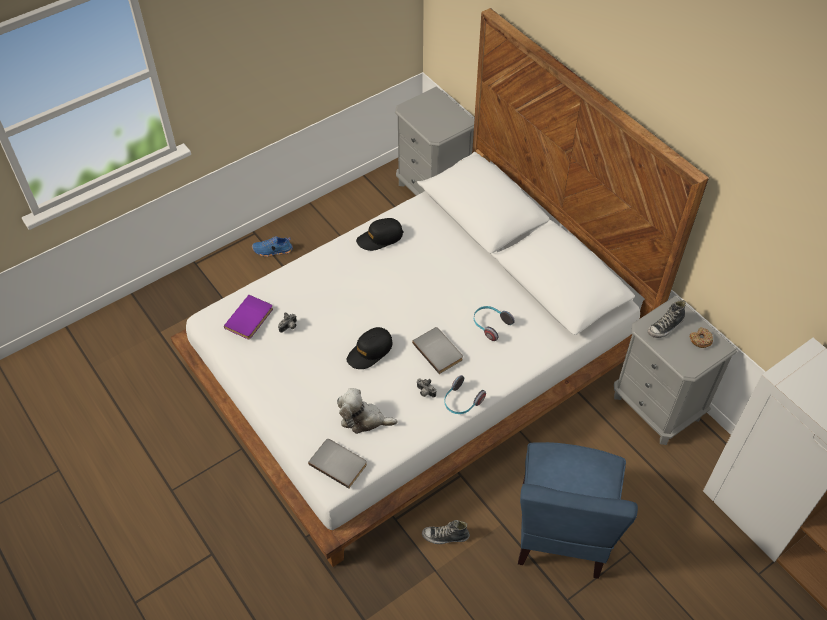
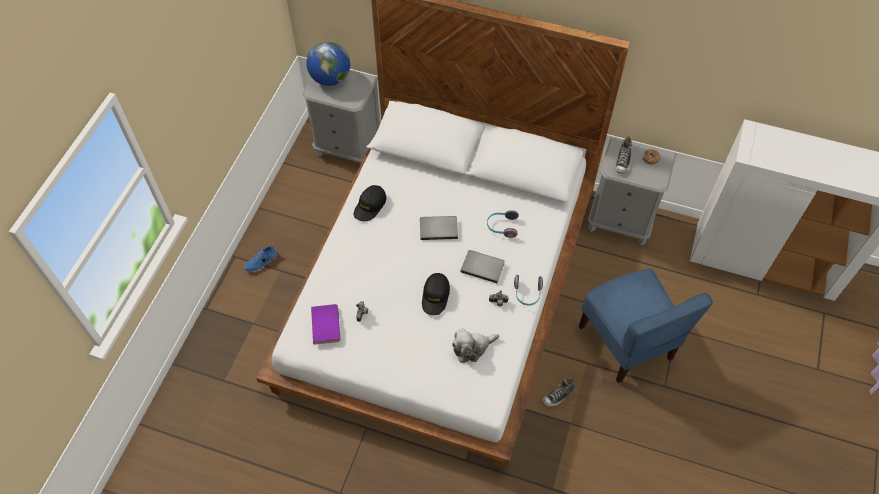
camera: 35 degrees left, 5 degrees up
grey book [308,439,367,489] -> grey book moved to [420,216,458,240]
none -> globe [306,41,350,86]

